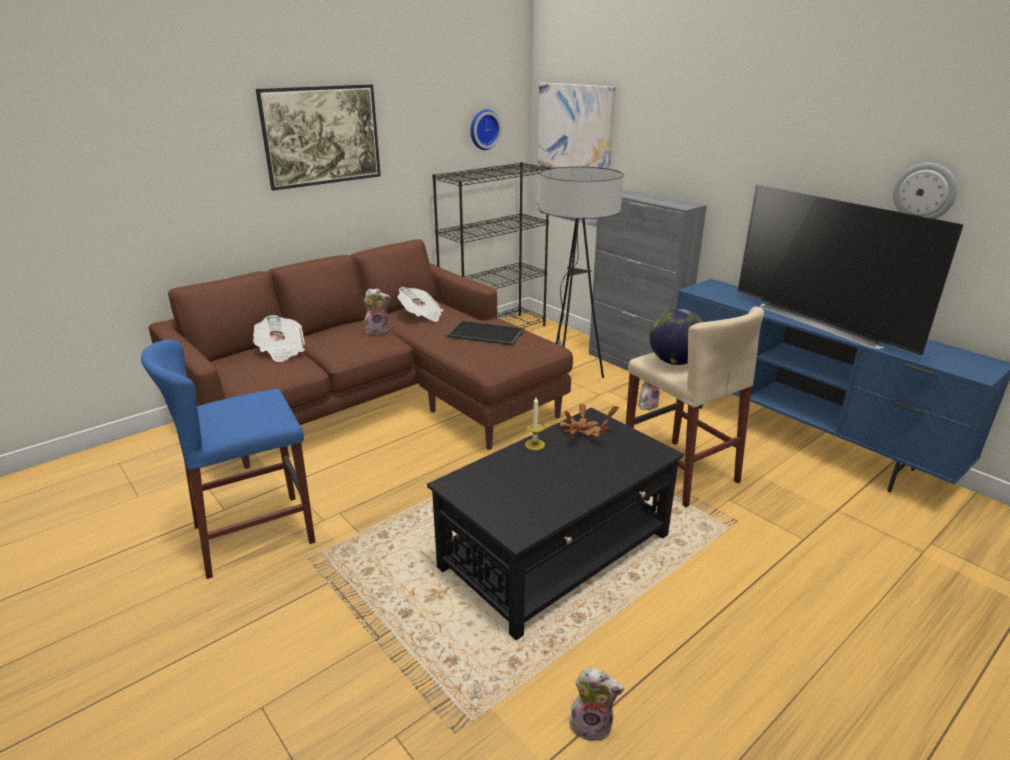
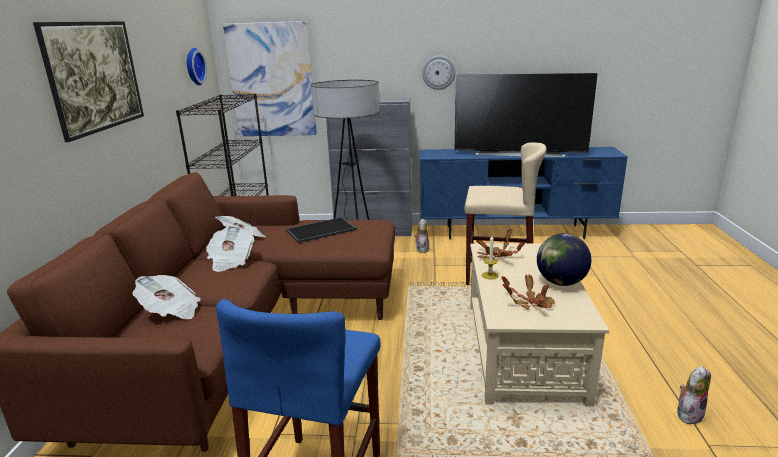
camera: 45 degrees left, 5 degrees down
plush toy [364,288,391,335] -> newspaper [206,225,254,272]
black coffee table [427,407,684,640] -> beige coffee table [470,243,609,407]
globe [650,309,703,365] -> globe moved to [537,234,591,286]
wall clock [893,163,957,219] -> wall clock moved to [422,55,455,90]
none -> potted plant [501,274,555,309]

